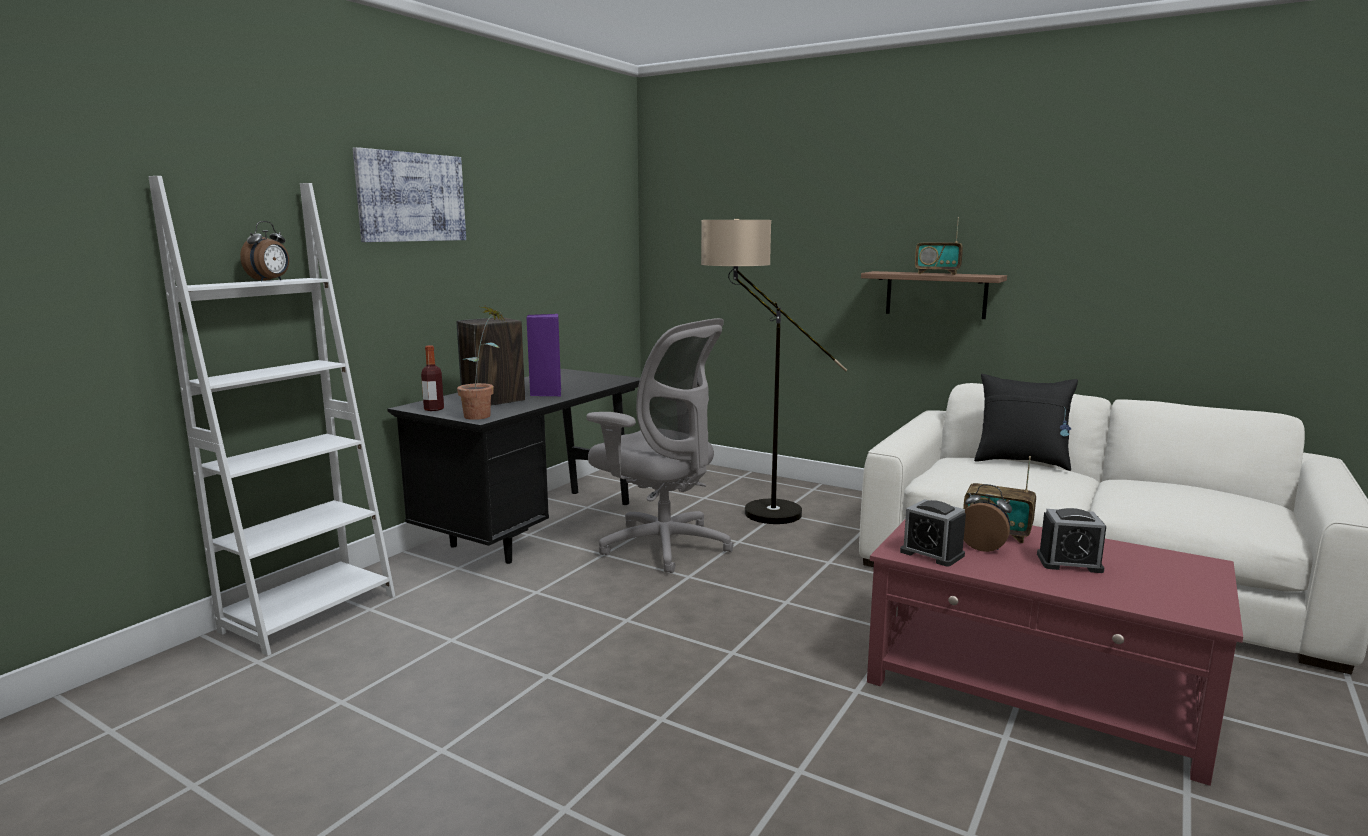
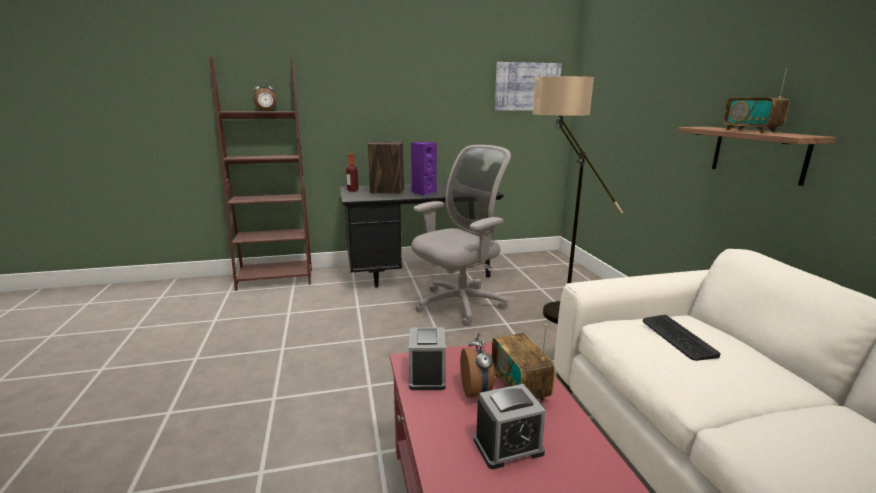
camera: 45 degrees right, 5 degrees up
white bookcase [148,176,395,656] -> brown bookcase [209,58,312,291]
picture [353,147,466,242] -> picture moved to [495,62,562,111]
potted plant [457,307,506,420] -> none
grey office chair [586,318,733,573] -> grey office chair turned 120 degrees counterclockwise [411,145,511,326]
black pillow [974,374,1078,471] -> none
alarm clock [1037,508,1106,573] -> alarm clock turned 75 degrees counterclockwise [474,384,546,469]
none -> keyboard [643,315,721,361]

